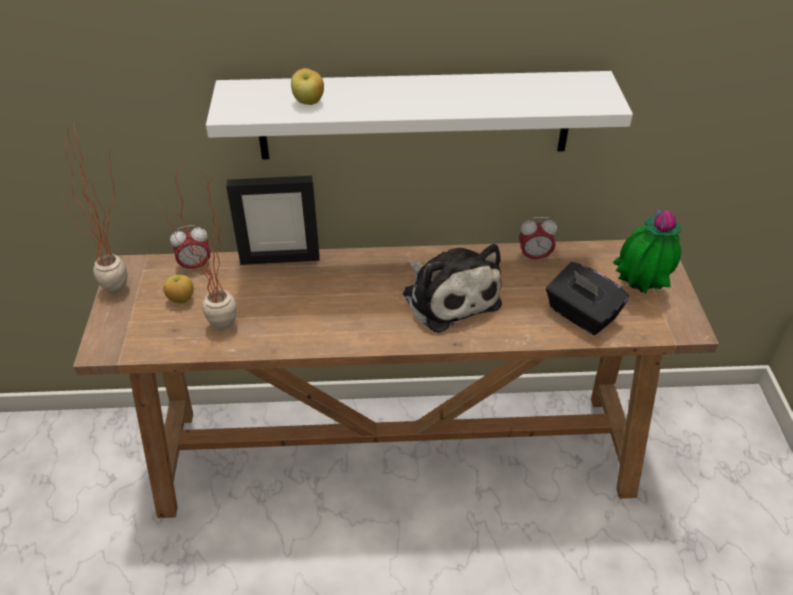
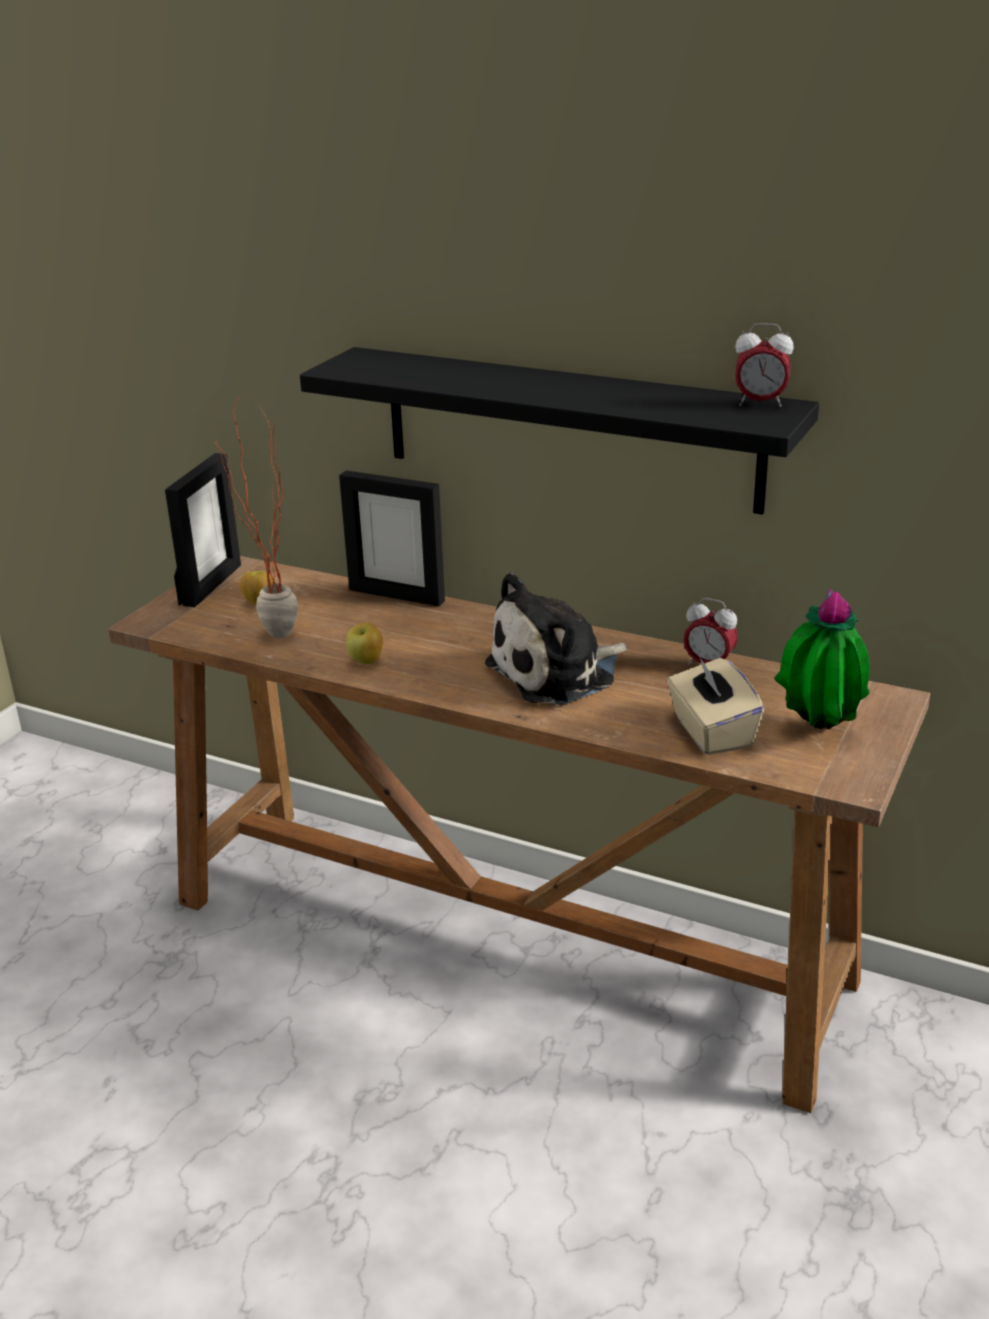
camera: 30 degrees right, 15 degrees down
potted plant [62,122,128,294] -> picture frame [165,453,241,607]
alarm clock [170,225,210,273] -> alarm clock moved to [735,323,794,407]
white shelf [206,71,633,159] -> black shelf [300,347,819,515]
apple [291,68,324,105] -> apple moved to [346,623,383,664]
plush toy [403,244,502,333] -> plush toy turned 60 degrees clockwise [485,572,626,705]
black tissue box [546,262,629,335] -> beige tissue box [667,654,764,755]

